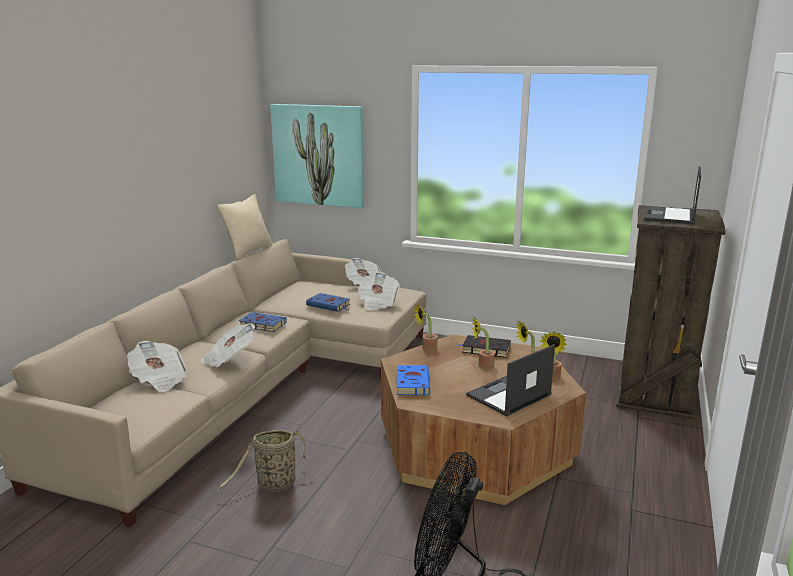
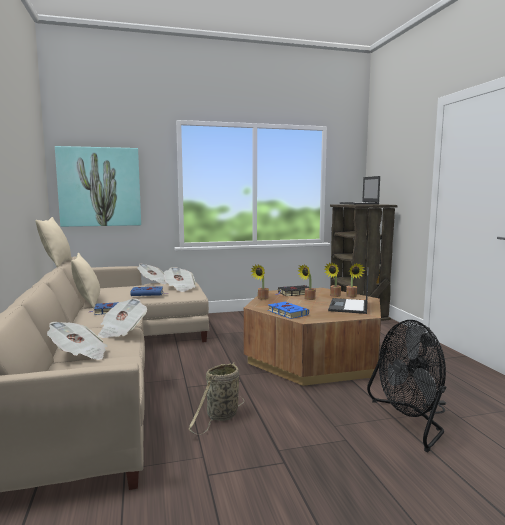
camera: 35 degrees left, 10 degrees down
none -> beige pillow [71,253,100,308]

